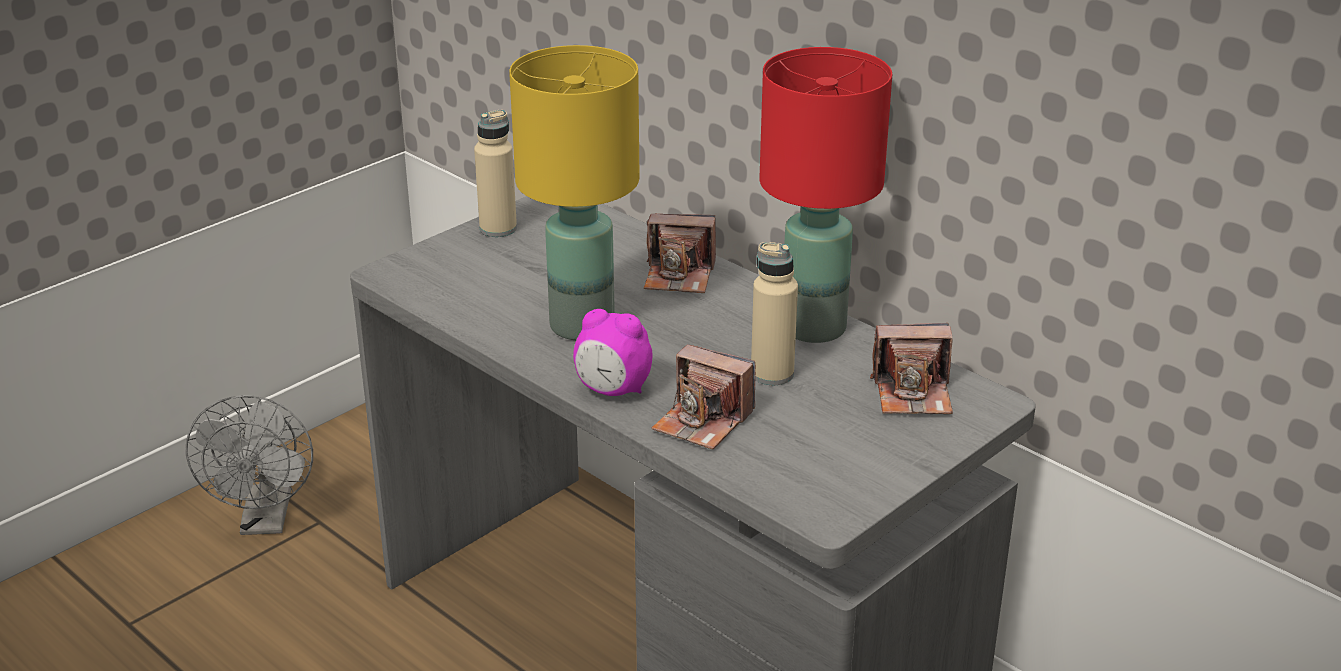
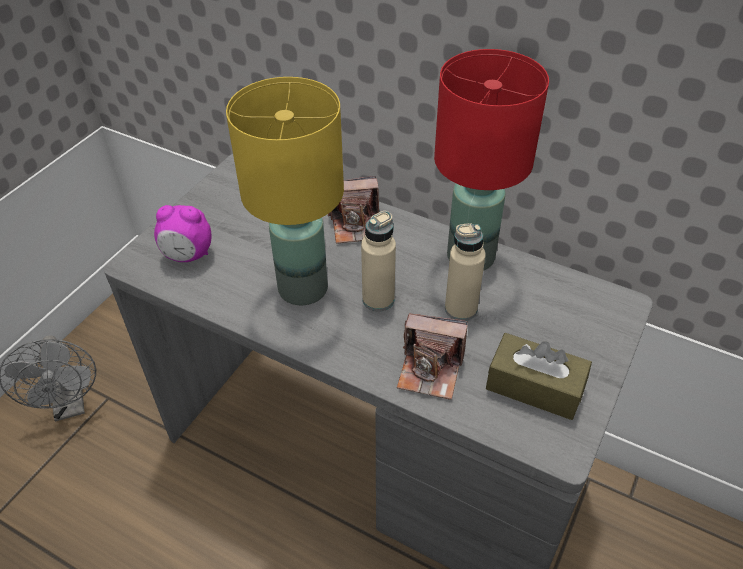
camera: 15 degrees left, 15 degrees up
beige bottle [474,110,517,237] -> beige bottle moved to [361,211,396,311]
alarm clock [573,309,652,396] -> alarm clock moved to [154,205,211,262]
camera [870,323,953,414] -> none
none -> brown tissue box [486,333,592,420]

